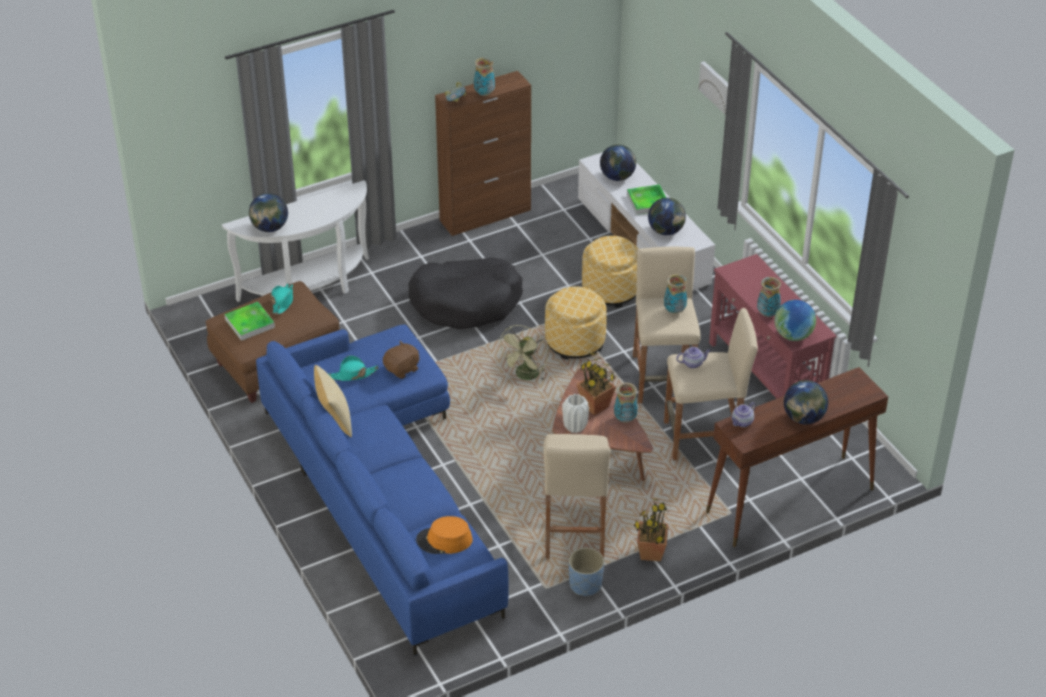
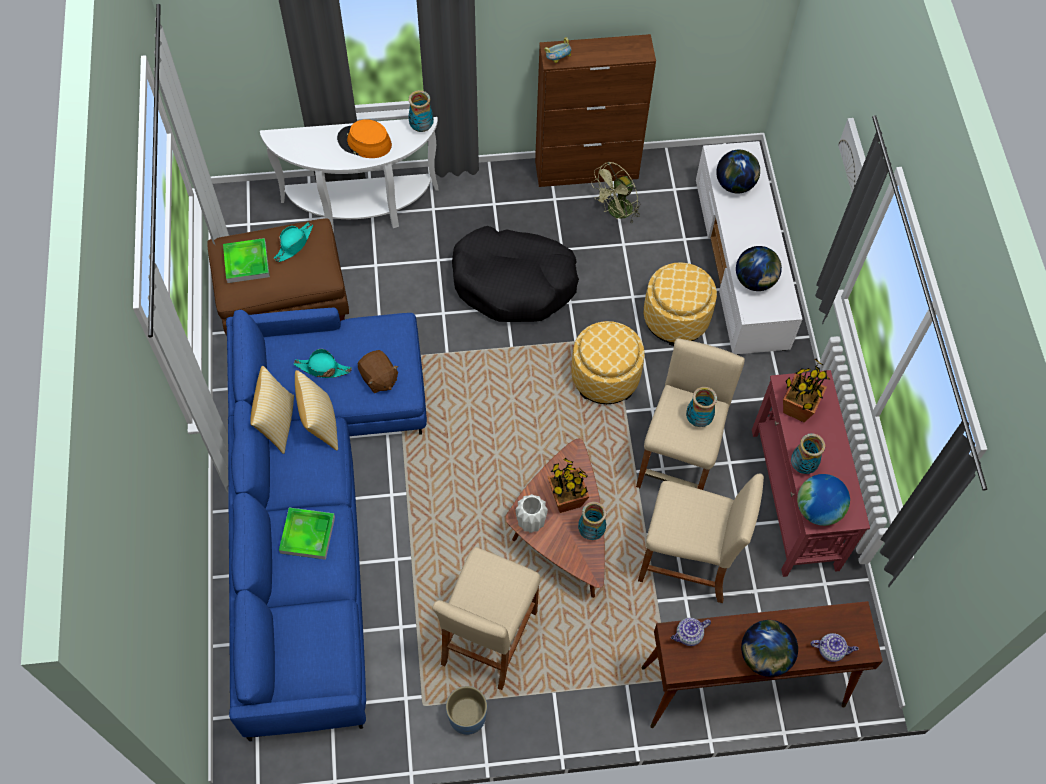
camera: 20 degrees right, 20 degrees up
globe [249,193,288,232] -> none
brown plush toy [383,341,419,379] -> brown plush toy turned 75 degrees clockwise [358,350,399,393]
orange hat [416,516,473,554] -> orange hat moved to [337,119,392,158]
vase [474,57,495,96] -> vase moved to [408,90,434,132]
green fan [497,325,548,380] -> green fan moved to [591,162,640,223]
tray [627,184,666,215] -> tray moved to [279,507,335,560]
potted plant [634,498,668,561] -> potted plant moved to [783,358,830,422]
teapot [676,347,711,368] -> teapot moved to [810,633,858,662]
none -> pillow [295,370,338,450]

